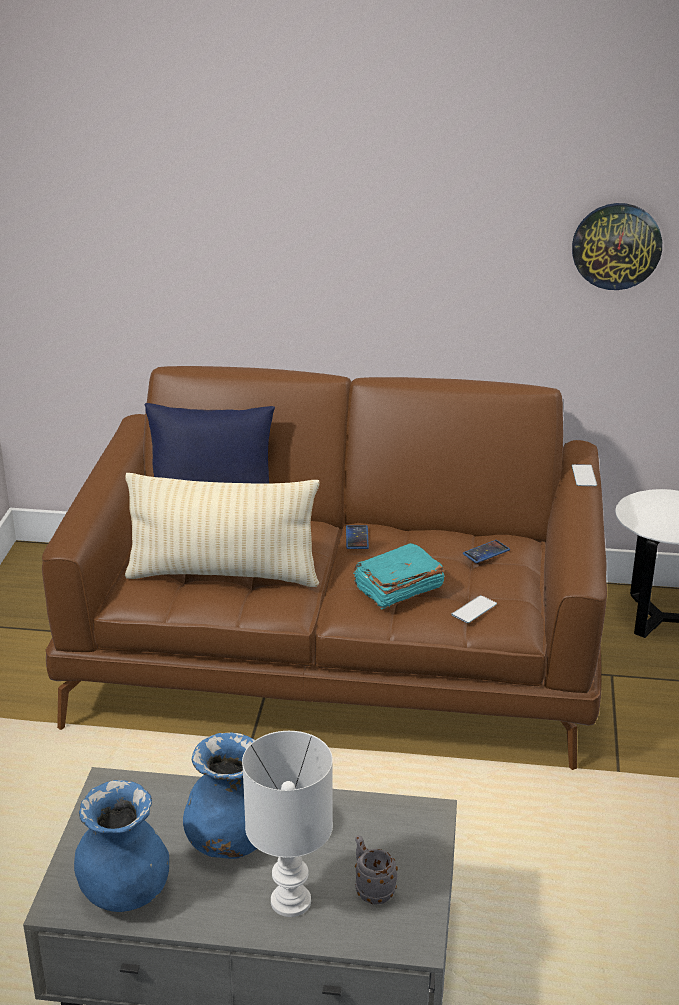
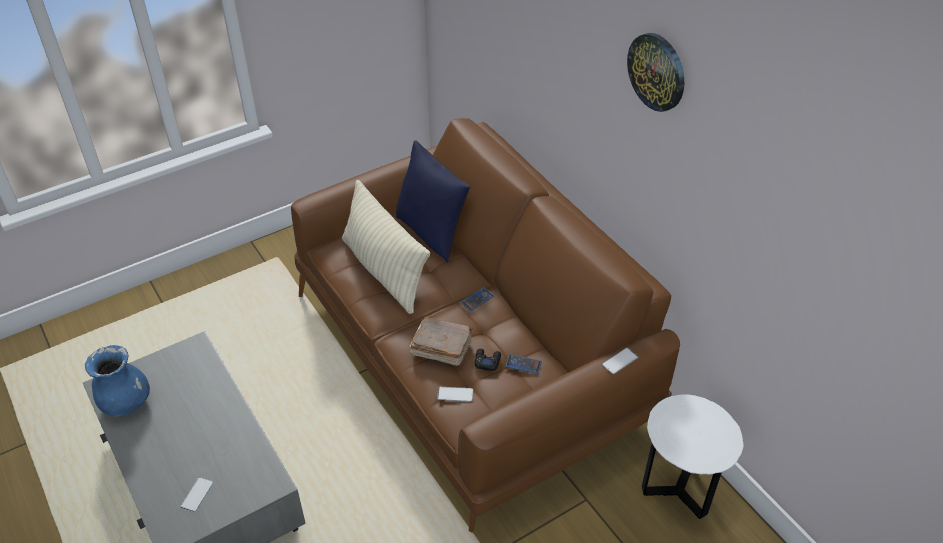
camera: 50 degrees right, 15 degrees up
blue vase [183,733,257,859] -> none
white table lamp [242,731,333,917] -> none
turquoise book [353,543,445,610] -> brown book [410,317,473,366]
grey mug [355,835,398,904] -> phone [180,477,213,512]
wall clock [572,203,662,290] -> wall clock moved to [627,33,684,112]
none -> black game controller [475,349,501,371]

